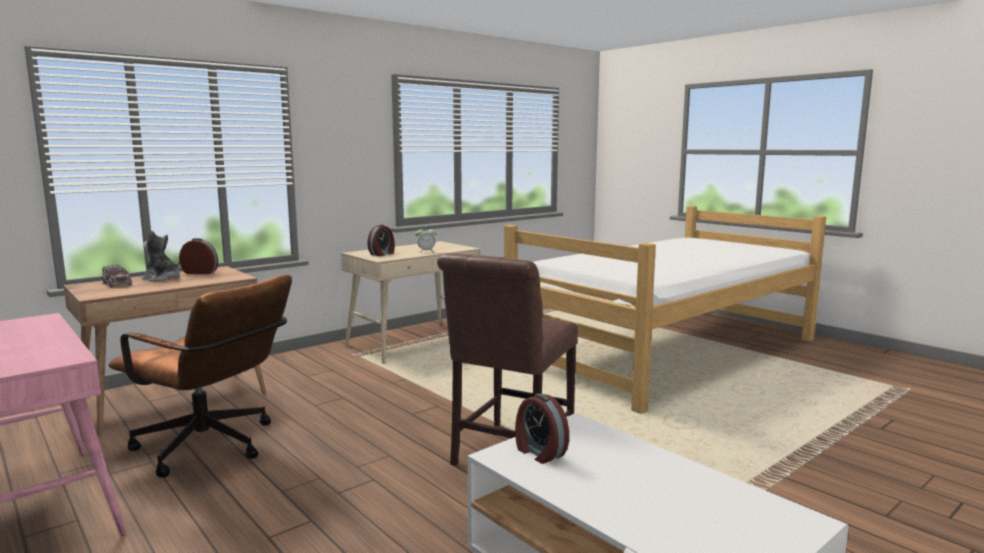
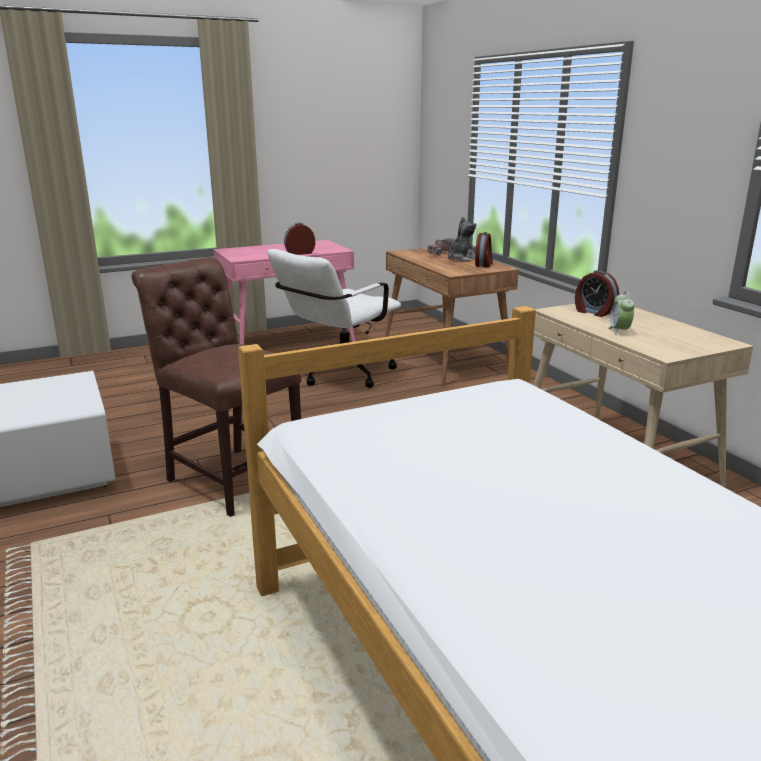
camera: 105 degrees right, 10 degrees up
brown office chair [109,275,292,478] -> white office chair [267,249,401,388]
alarm clock [515,393,569,464] -> alarm clock moved to [284,223,315,255]

